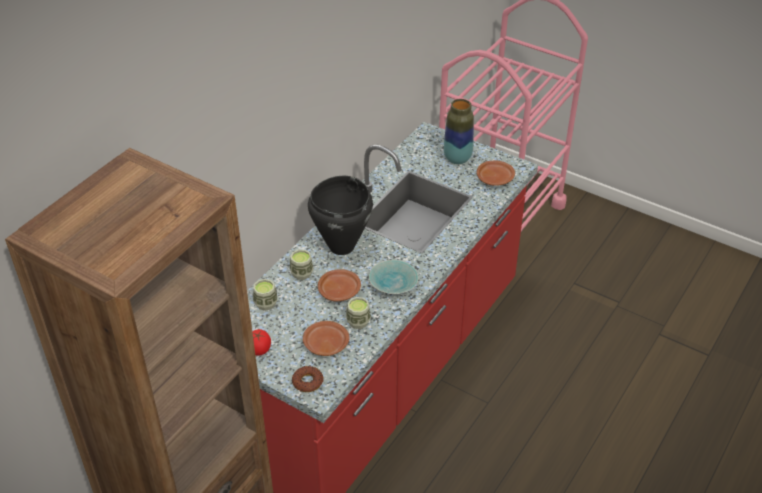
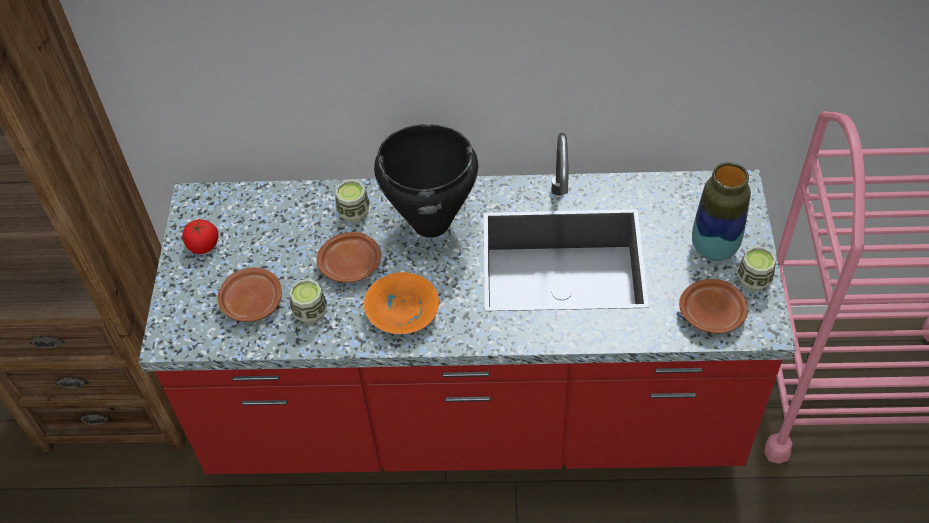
camera: 60 degrees right, 10 degrees up
cup [253,279,278,311] -> cup moved to [737,246,776,291]
donut [292,366,324,392] -> none
turquoise bowl [369,260,418,294] -> orange bowl [364,272,439,334]

